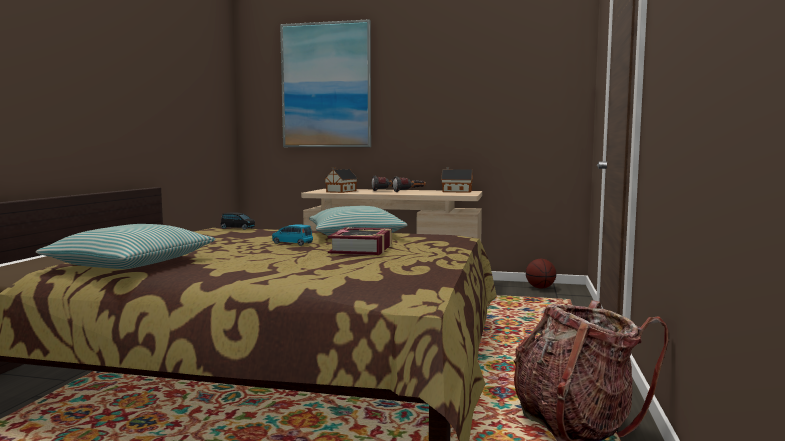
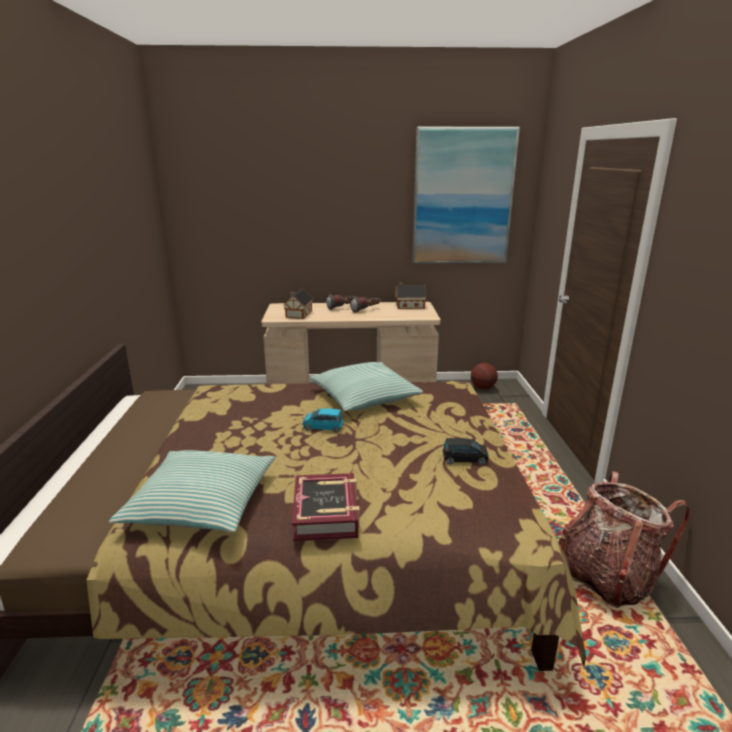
camera: 15 degrees left, 15 degrees up
black toy car [221,213,255,230] -> black toy car moved to [443,438,489,465]
picture [280,19,371,147] -> picture moved to [412,127,520,264]
book [328,227,392,255] -> book moved to [292,473,360,541]

